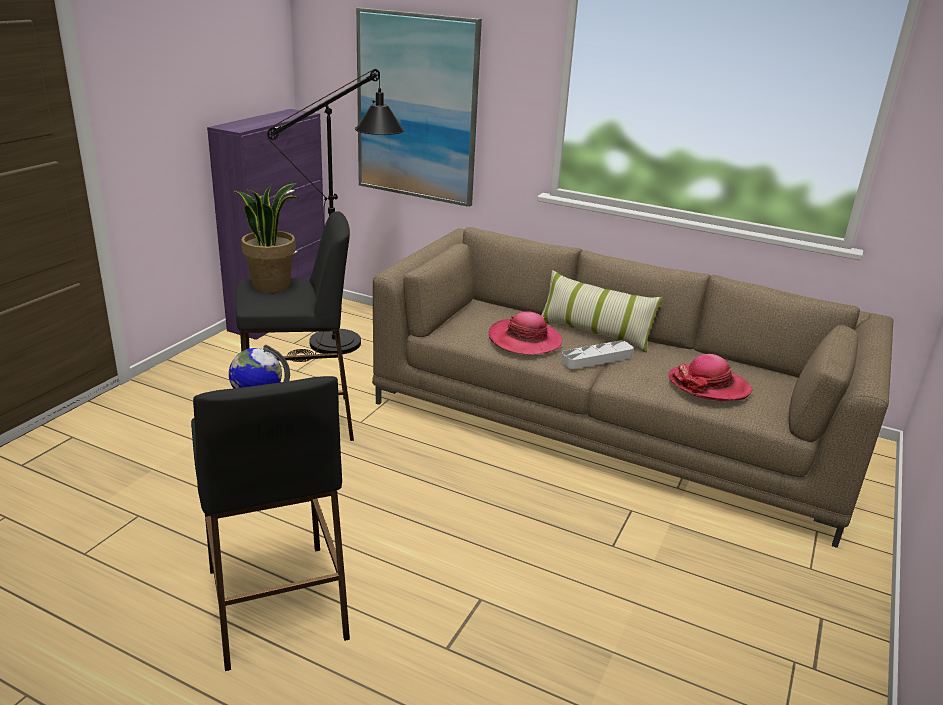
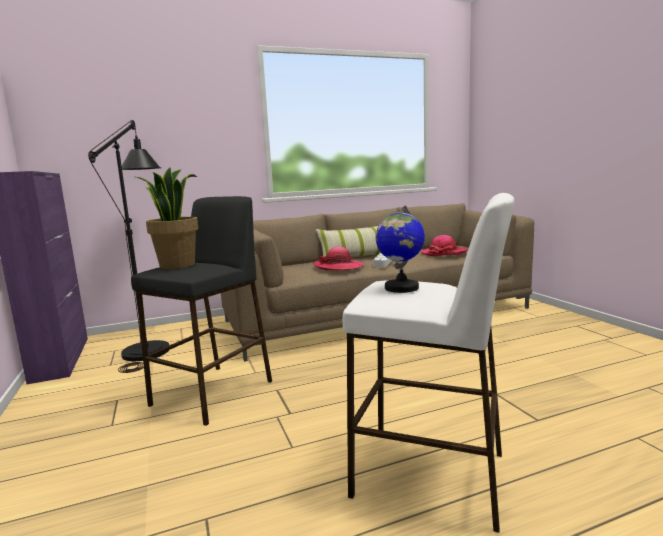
camera: 45 degrees left, 15 degrees down
black stool [191,376,350,671] -> white stool [343,193,514,533]
picture [356,7,482,207] -> none

